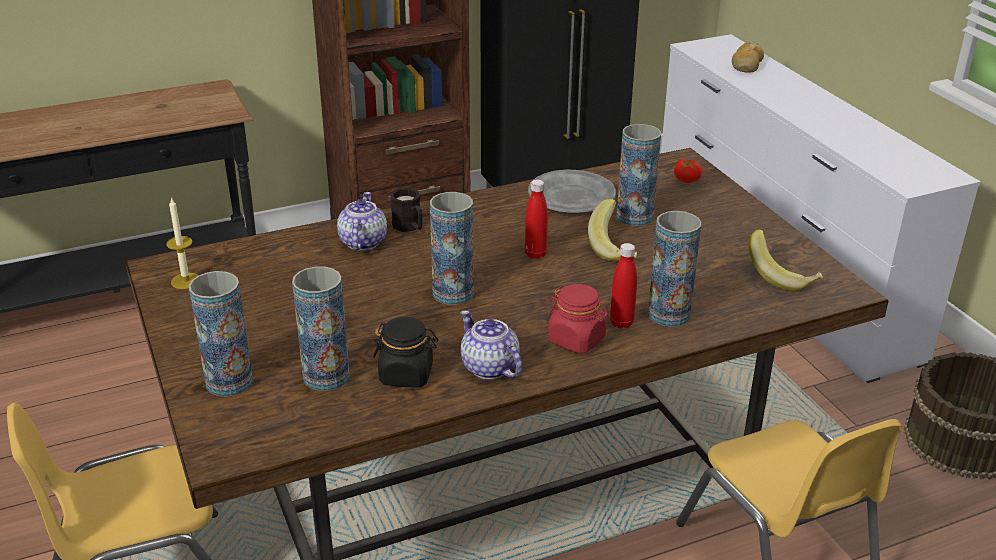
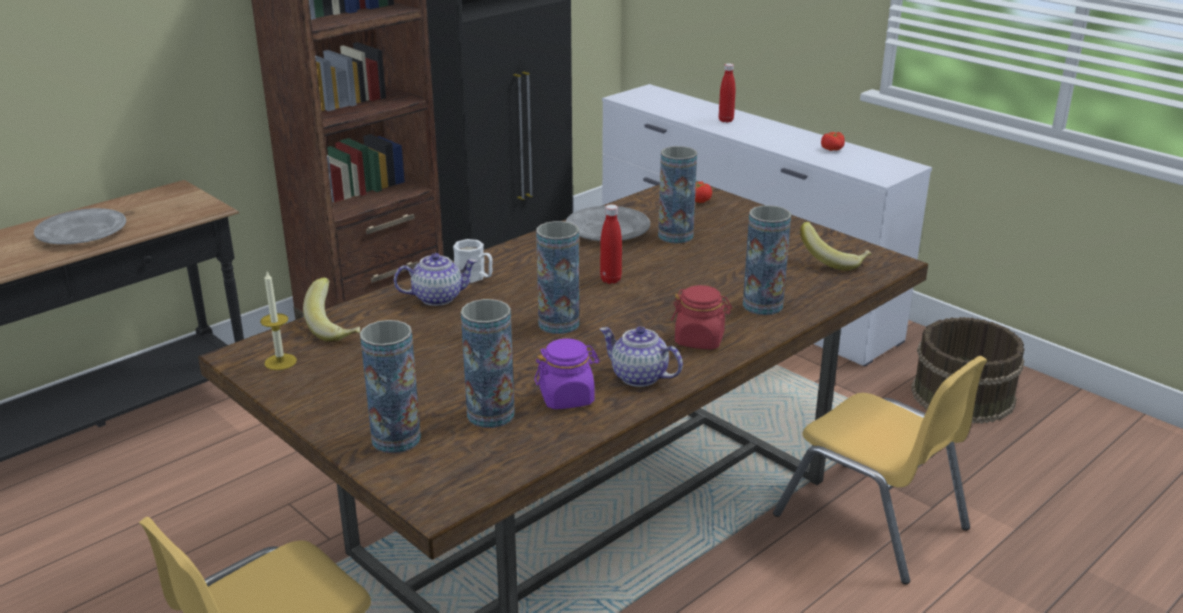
camera: 20 degrees left, 5 degrees down
teapot [337,192,387,251] -> teapot turned 90 degrees clockwise [394,253,478,306]
black jar [373,317,438,387] -> purple jar [534,338,600,409]
black mug [390,188,423,232] -> white mug [453,239,493,283]
banana [588,199,637,262] -> banana moved to [303,277,360,342]
red bottle [610,243,637,329] -> red bottle moved to [719,63,735,123]
bread [732,42,764,73] -> none
none -> grey plate [34,208,126,244]
none -> tomato [821,132,845,151]

